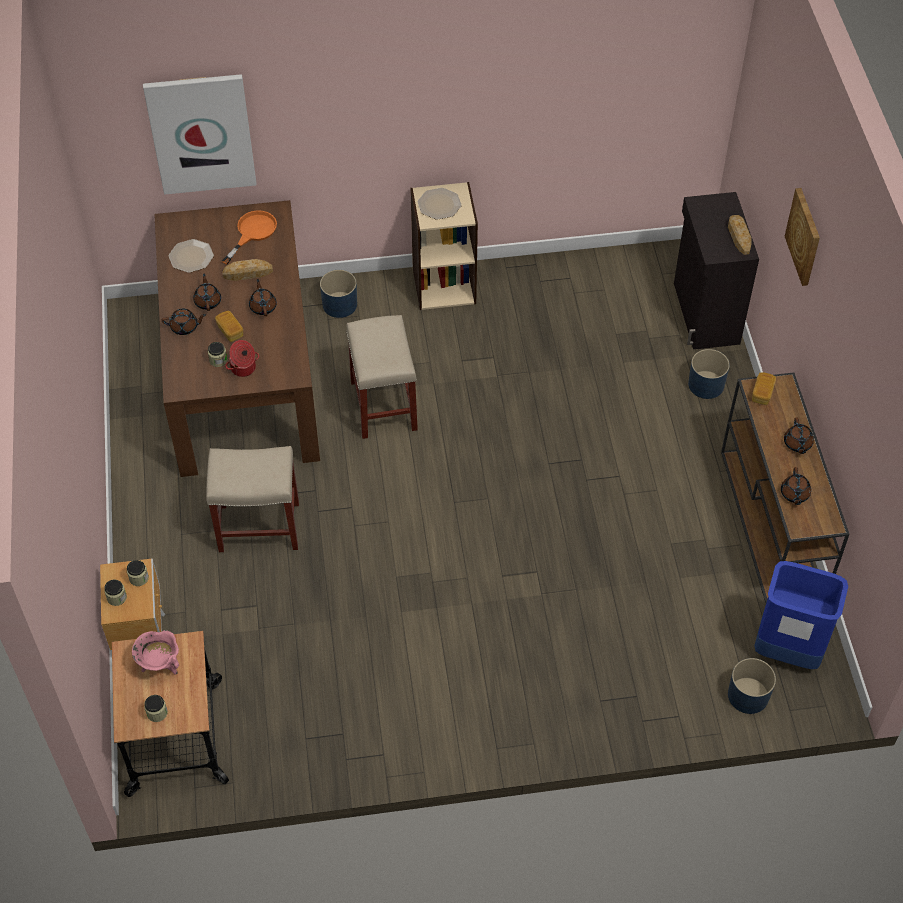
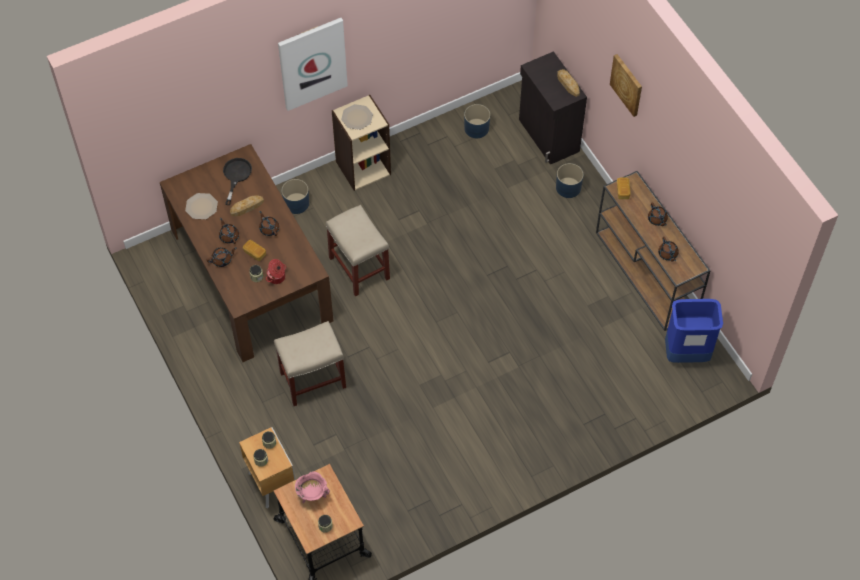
camera: 20 degrees left, 5 degrees up
picture [143,74,257,195] -> picture moved to [278,18,348,111]
orange frying pan [222,210,277,265] -> black frying pan [223,158,252,205]
blue planter [728,658,776,714] -> blue planter moved to [464,104,490,138]

